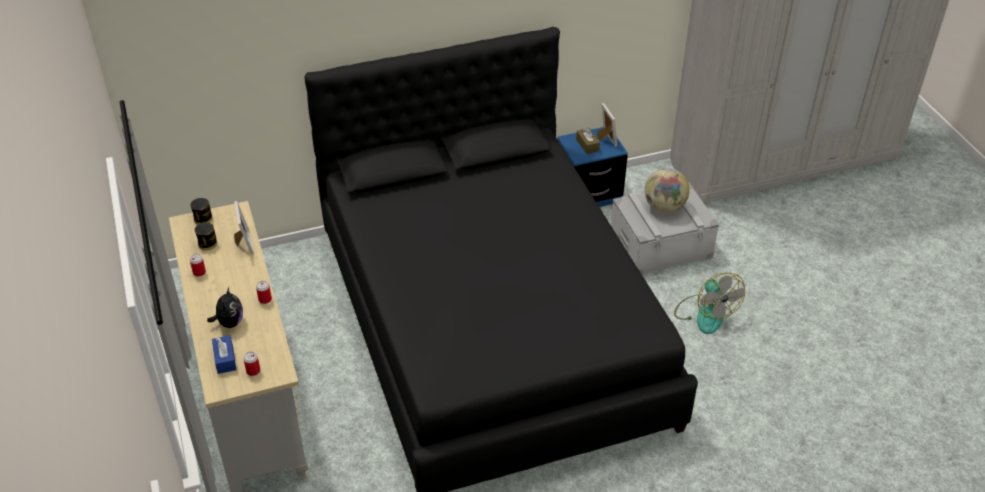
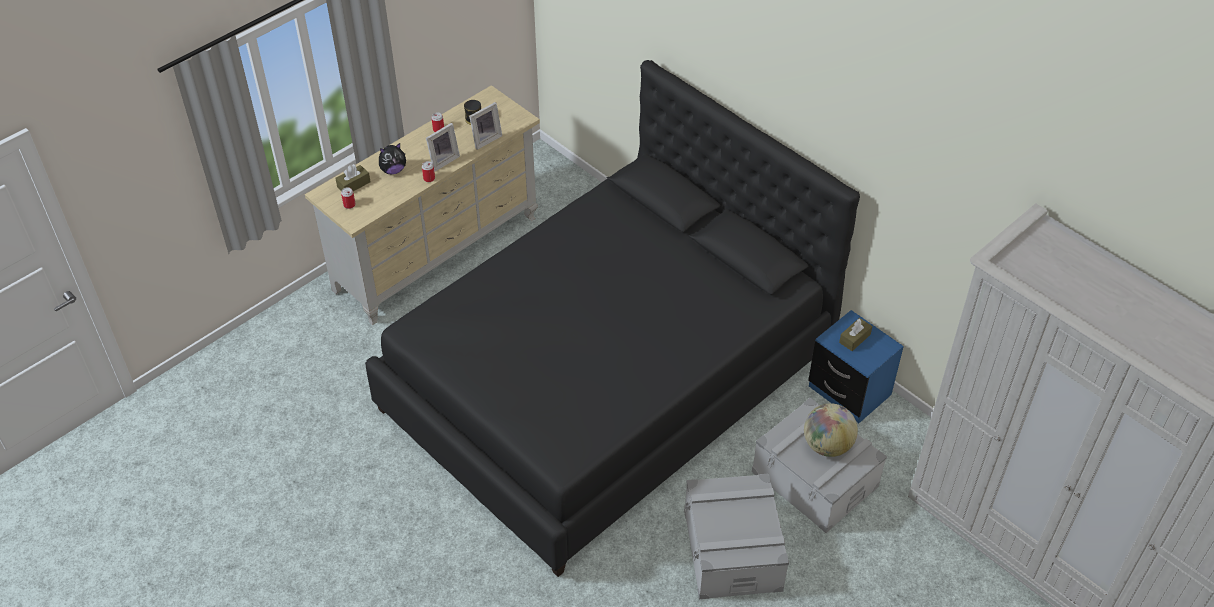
camera: 65 degrees right, 5 degrees up
can [190,198,212,224] -> none
blue tissue box [212,335,237,374] -> brown tissue box [335,164,371,191]
picture frame [597,103,617,147] -> picture frame moved to [426,123,460,172]
fan [674,273,745,334] -> grey storage box [684,473,789,599]

